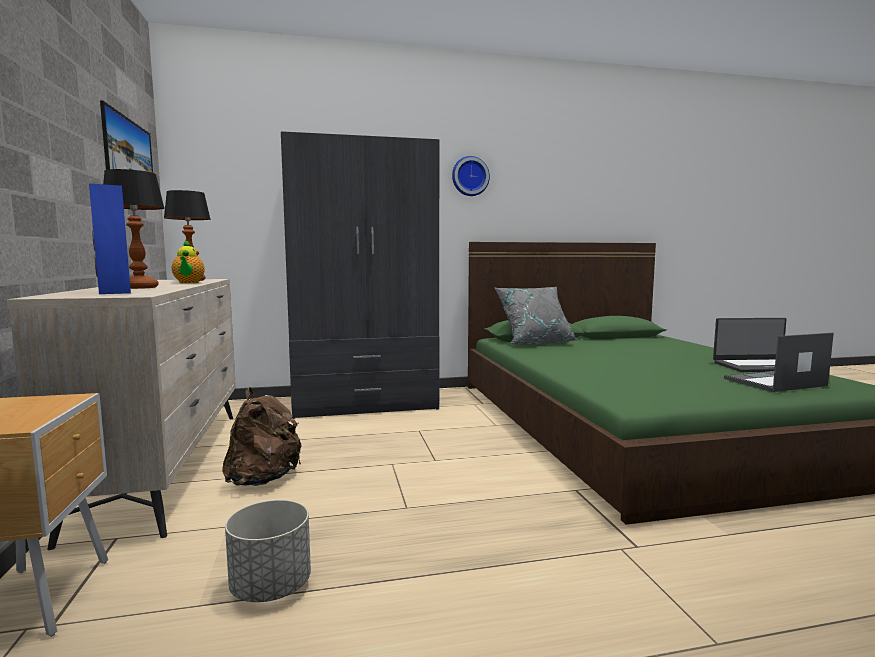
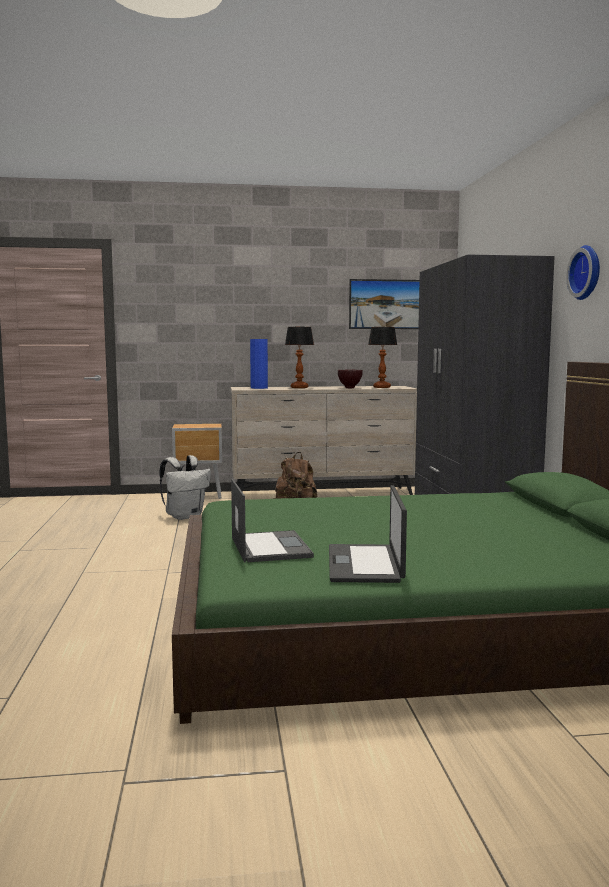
camera: 95 degrees right, 0 degrees up
teapot [172,240,205,283] -> brown bowl [338,370,363,388]
grey planter [225,500,311,602] -> white backpack [159,455,211,520]
grey pillow [494,287,577,345] -> none

